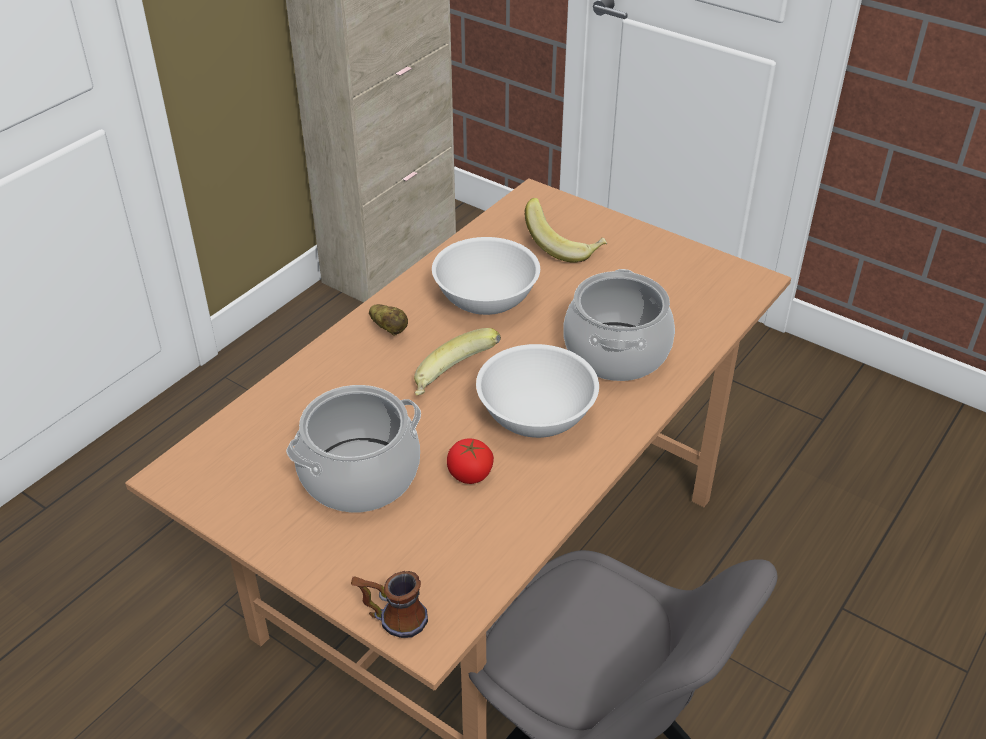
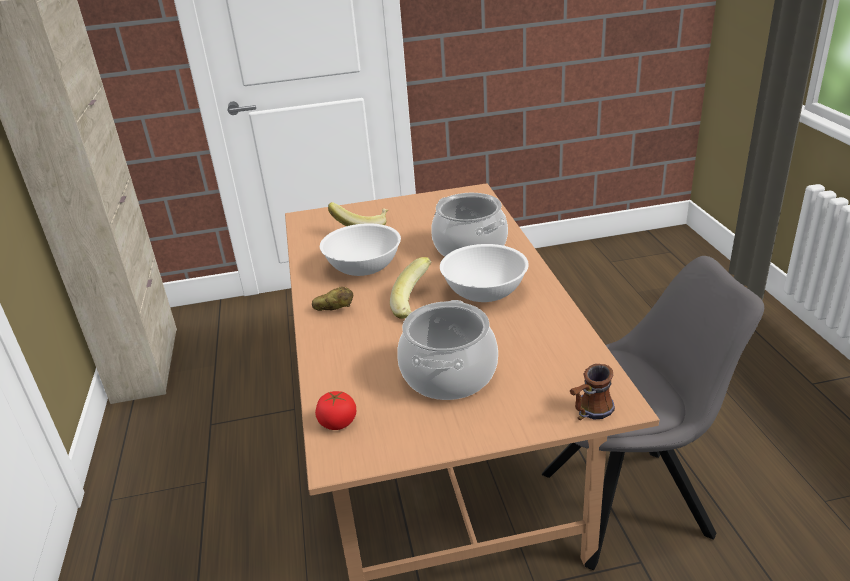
camera: 45 degrees left, 10 degrees down
tomato [447,438,494,484] -> tomato moved to [315,391,356,430]

